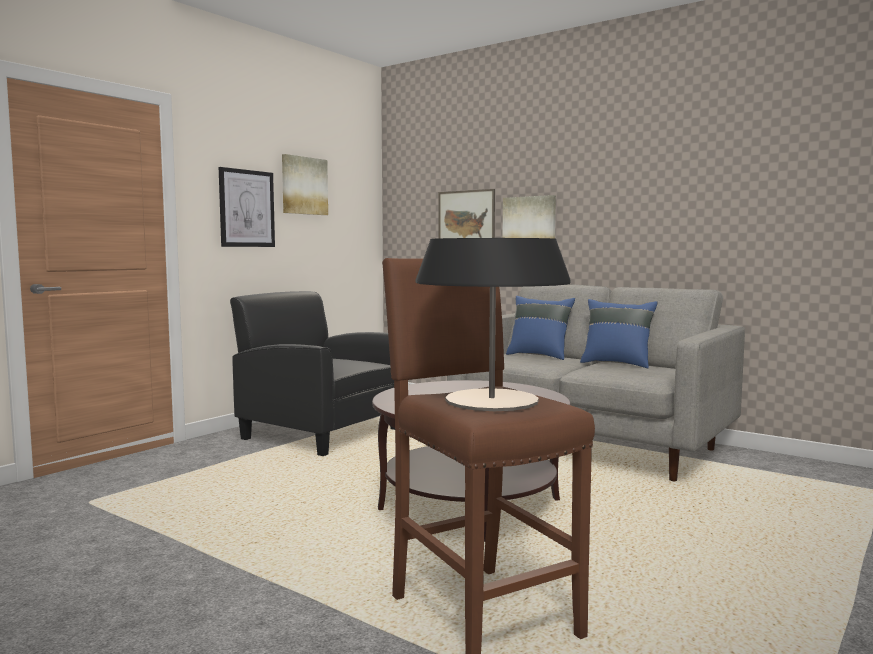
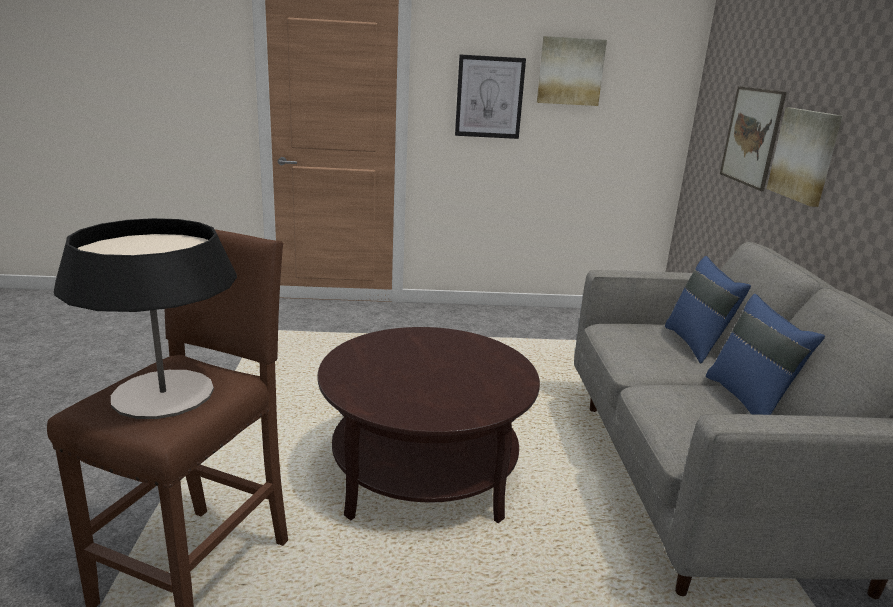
camera: 50 degrees right, 15 degrees up
black armchair [230,291,395,456] -> none

